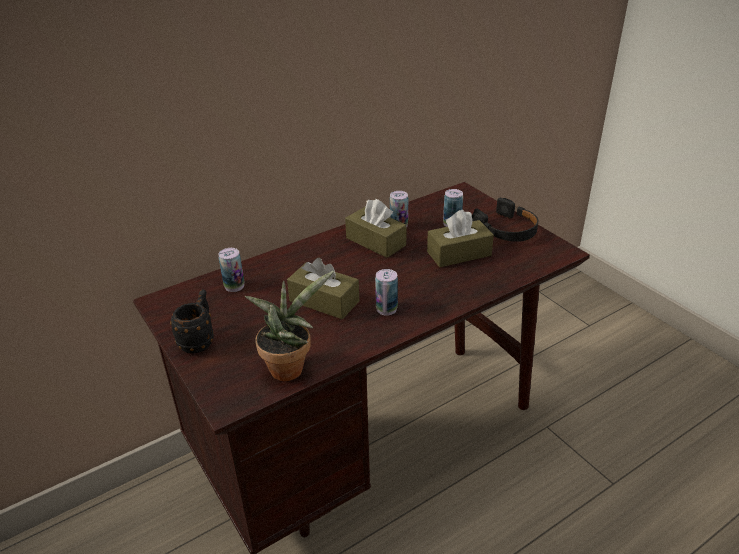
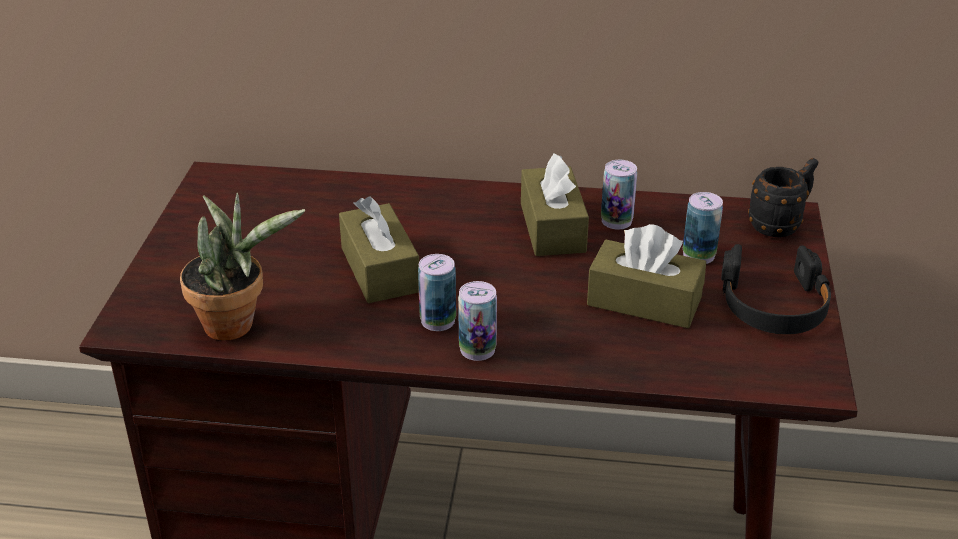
camera: 40 degrees right, 0 degrees up
black mug [170,289,214,353] -> black mug moved to [748,158,818,238]
can [218,248,244,292] -> can moved to [458,281,497,361]

